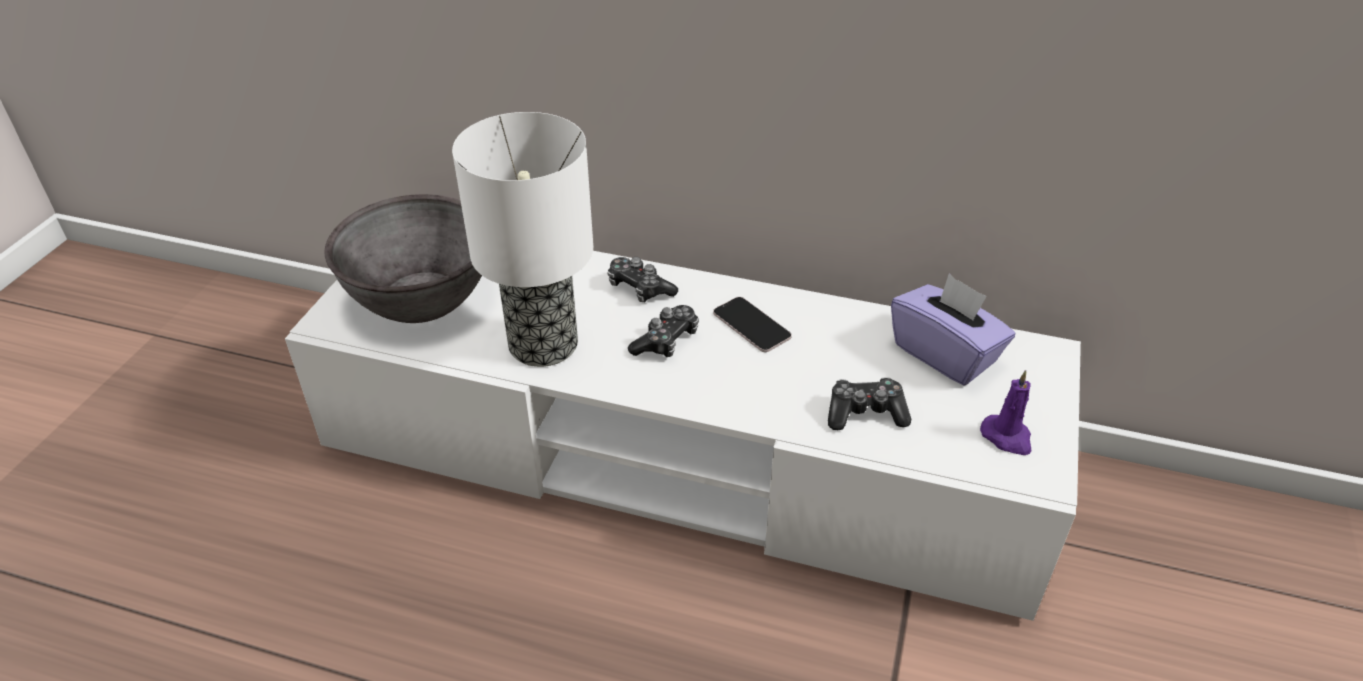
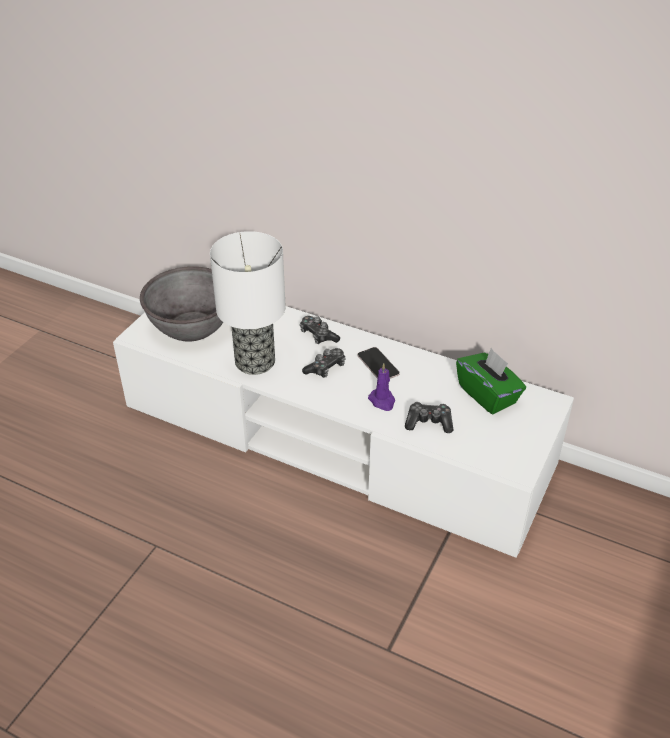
camera: 10 degrees right, 0 degrees up
purple tissue box [891,274,1015,385] -> green tissue box [456,348,526,414]
purple candle [980,370,1031,455] -> purple candle moved to [368,363,395,411]

